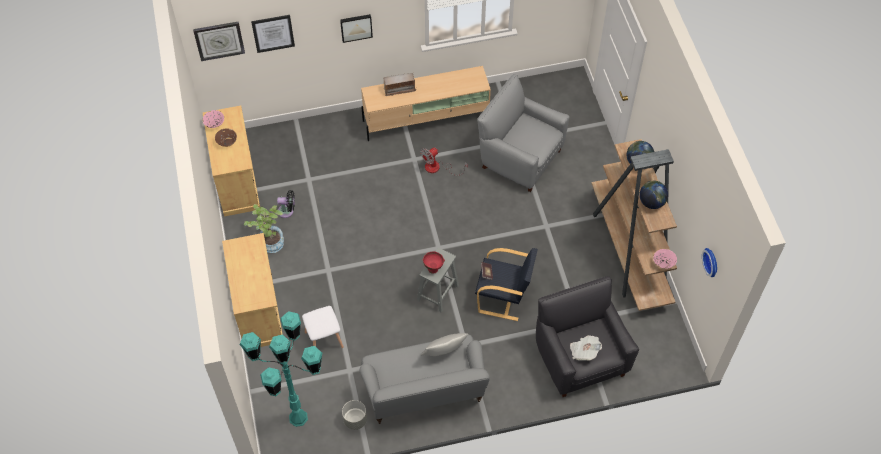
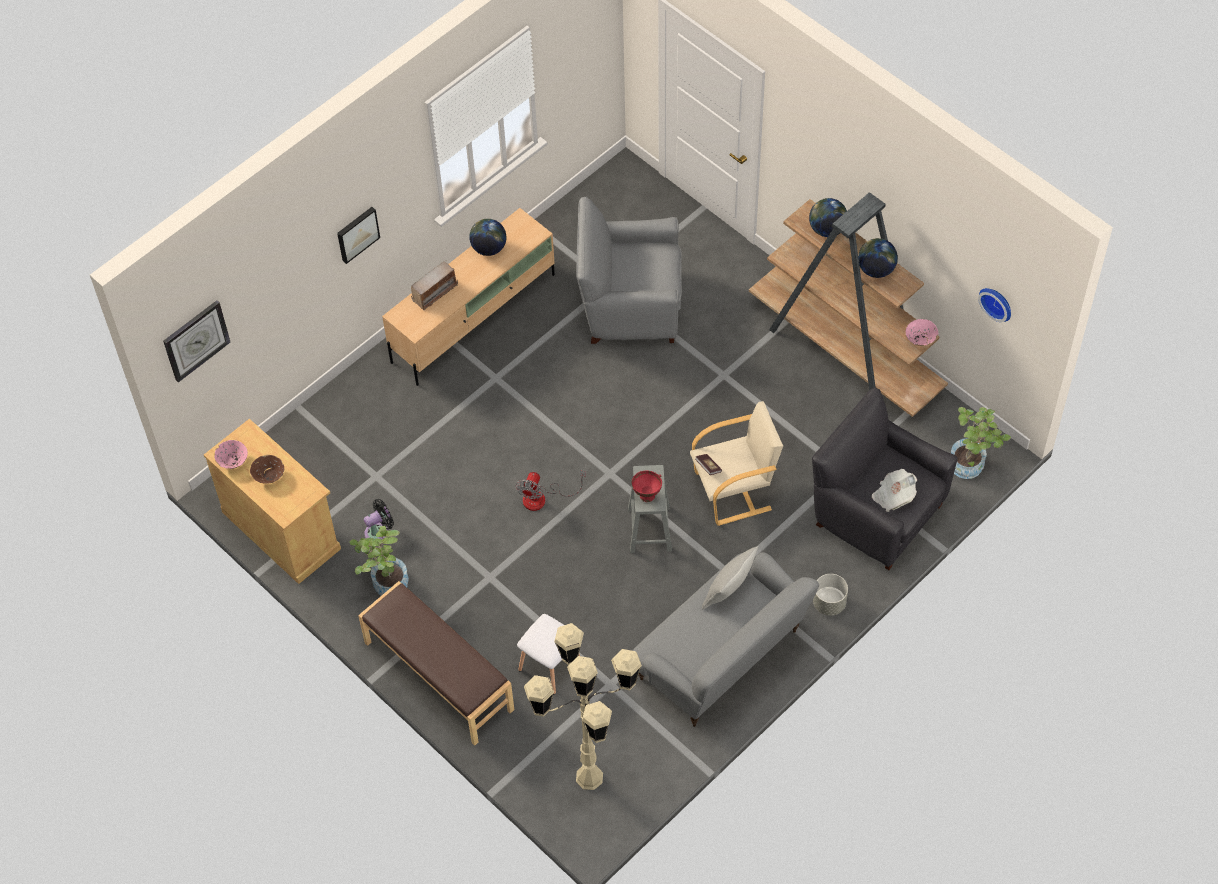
camera: 30 degrees left, 0 degrees up
beige cabinet [222,233,282,347] -> brown bench [358,581,514,746]
turquoise floor lamp [240,311,323,427] -> beige floor lamp [524,623,642,790]
picture [251,15,295,53] -> none
grey planter [342,400,367,430] -> grey planter moved to [813,574,848,616]
fan [421,147,468,176] -> fan moved to [515,470,586,511]
black armchair [475,248,538,321] -> beige armchair [690,401,783,526]
none -> globe [469,219,506,256]
none -> potted plant [951,407,1011,479]

